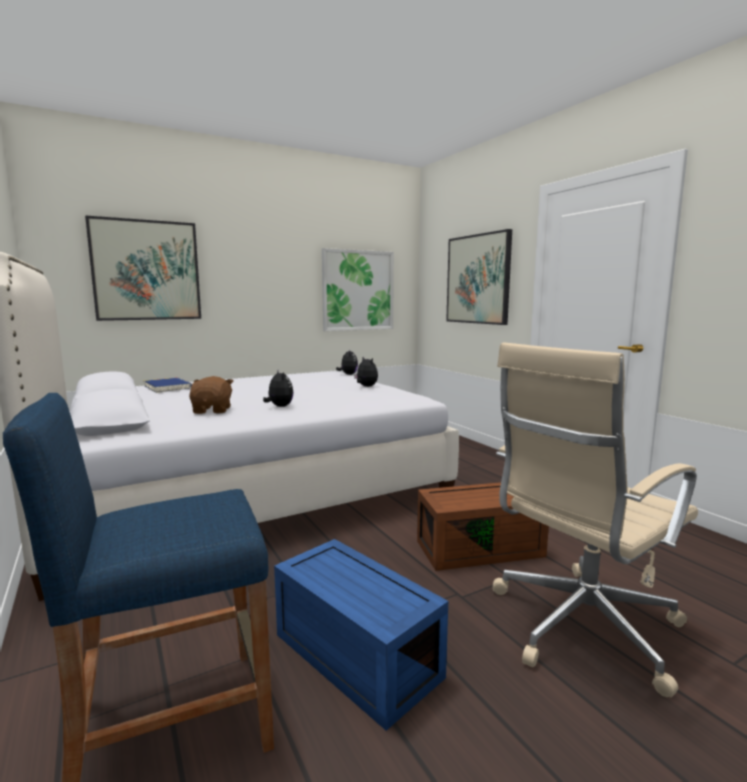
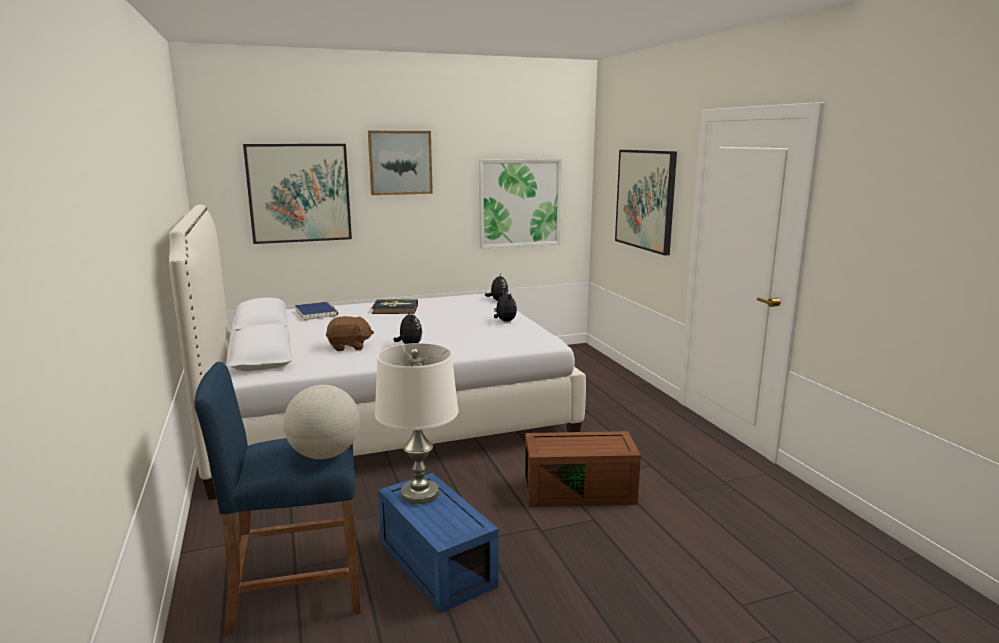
camera: 10 degrees right, 5 degrees up
brown plush toy [189,376,233,414] -> brown plush toy turned 75 degrees clockwise [326,316,374,351]
beige office chair [493,342,698,697] -> none
none -> globe [283,385,360,459]
none -> picture [368,131,433,195]
none -> book [372,299,418,314]
none -> white table lamp [375,343,459,504]

